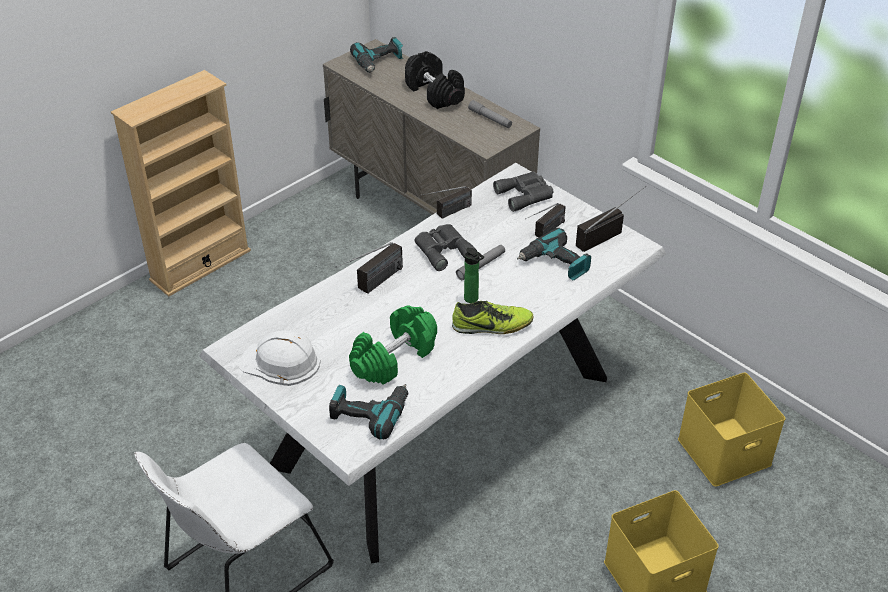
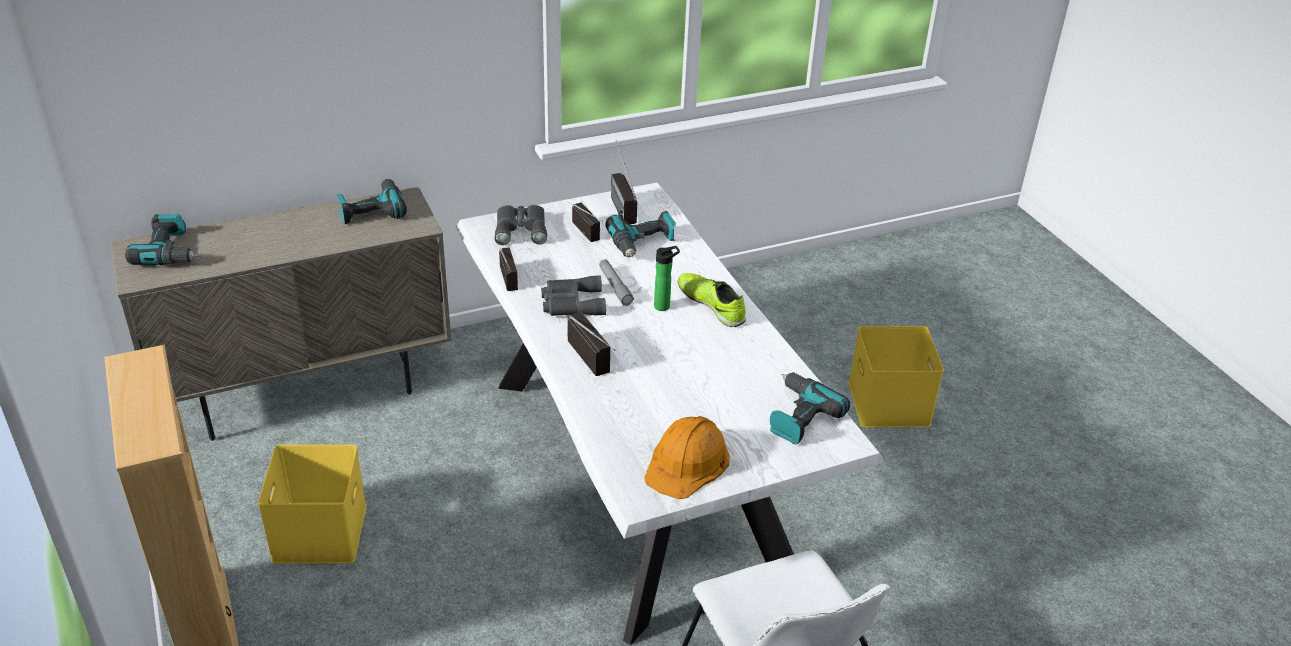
camera: 70 degrees left, 5 degrees down
white hard hat [239,330,321,386] -> orange hard hat [644,416,730,499]
green dumbbell [349,306,437,385] -> none
black dumbbell [405,51,465,109] -> none
shoe [452,301,534,334] -> shoe turned 60 degrees counterclockwise [678,273,746,327]
grey flashlight [468,100,512,128] -> power drill [337,179,407,224]
yellow storage box [678,373,785,487] -> yellow storage box moved to [258,445,366,564]

